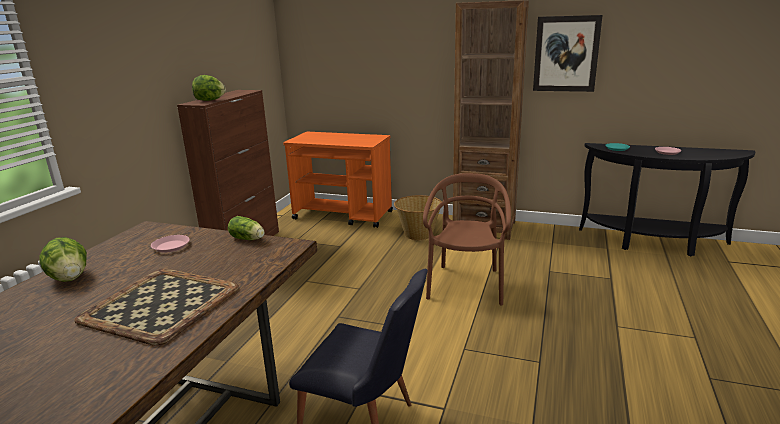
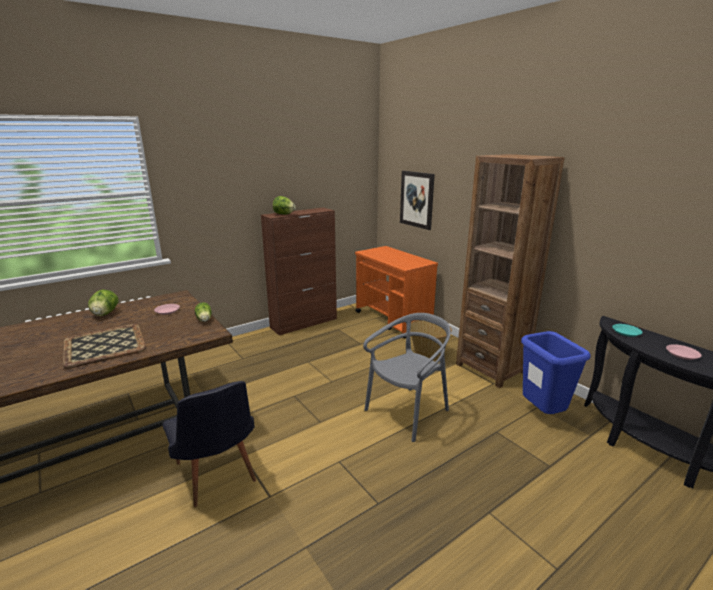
camera: 35 degrees right, 0 degrees up
brown chair [423,173,511,305] -> grey chair [363,313,451,442]
picture [533,15,602,92] -> picture moved to [400,171,435,230]
none -> blue trash can [521,331,591,414]

